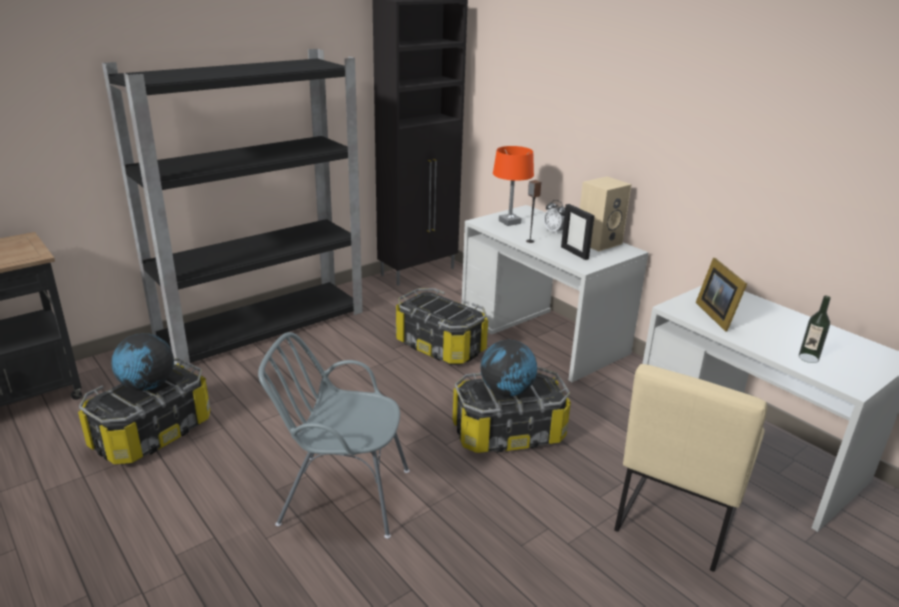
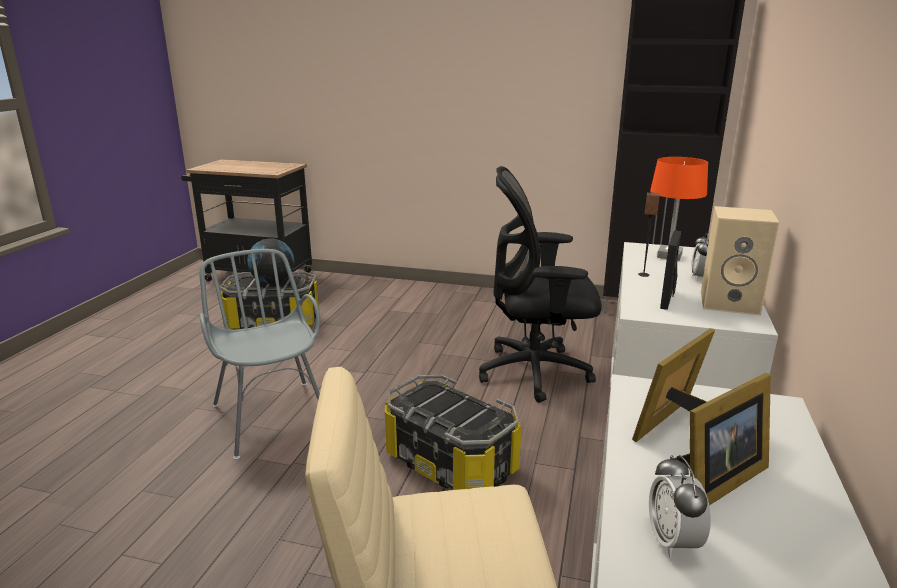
camera: 55 degrees right, 5 degrees down
black bookcase [102,49,363,370] -> none
storage box [396,288,488,365] -> black office chair [479,166,602,403]
globe [481,340,537,396] -> none
bottle [799,296,831,363] -> alarm clock [649,455,711,557]
none -> picture frame [655,373,771,506]

